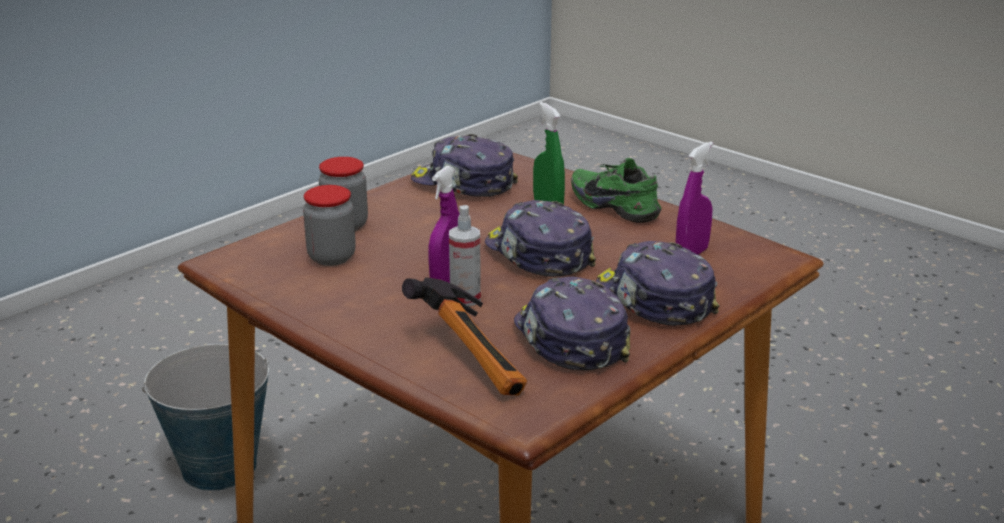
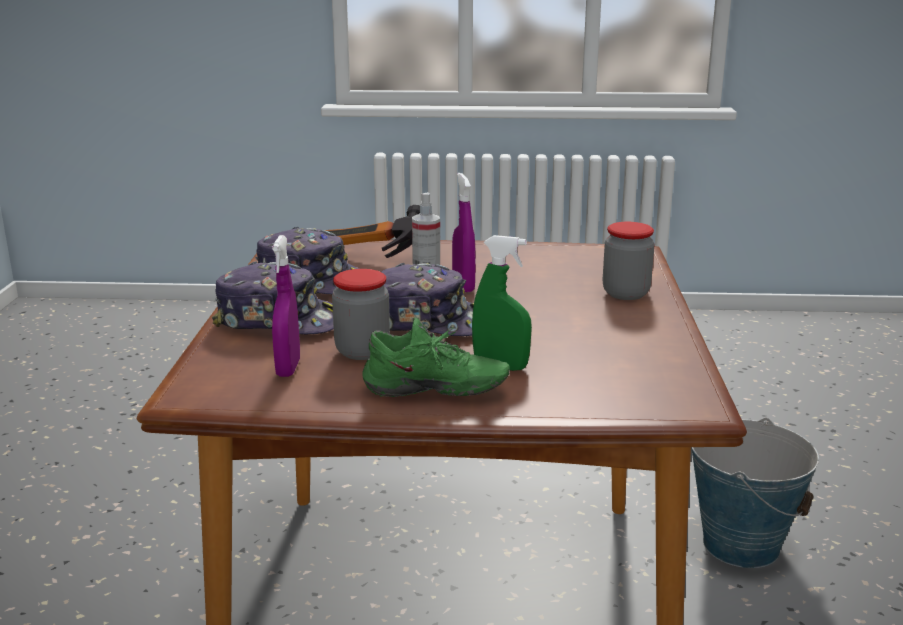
camera: 140 degrees right, 5 degrees down
jar [303,185,356,266] -> jar moved to [332,269,390,360]
cap [411,134,518,197] -> none

